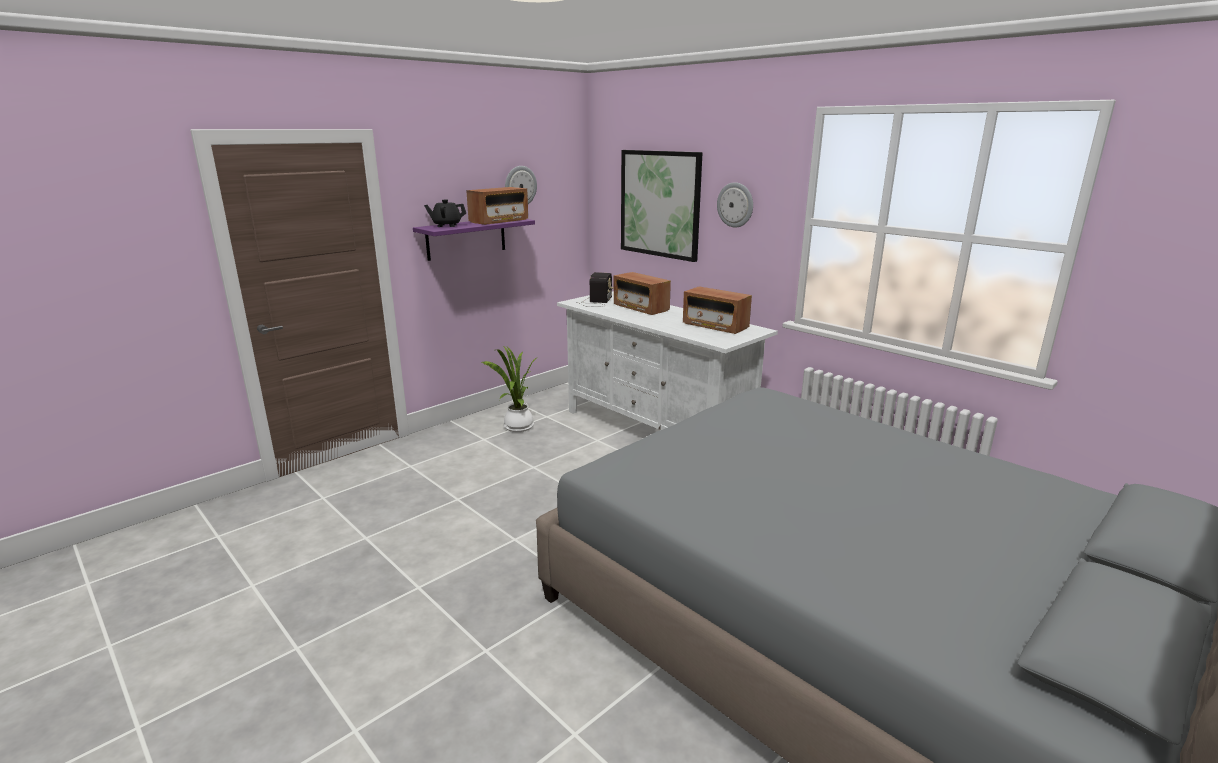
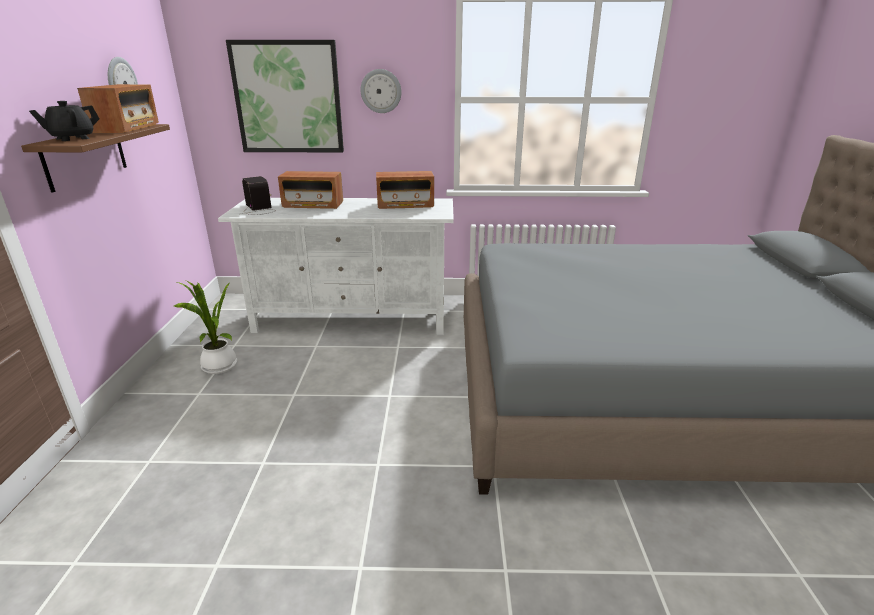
camera: 45 degrees left, 5 degrees up
purple shelf [413,219,535,261] -> brown shelf [21,124,170,193]

